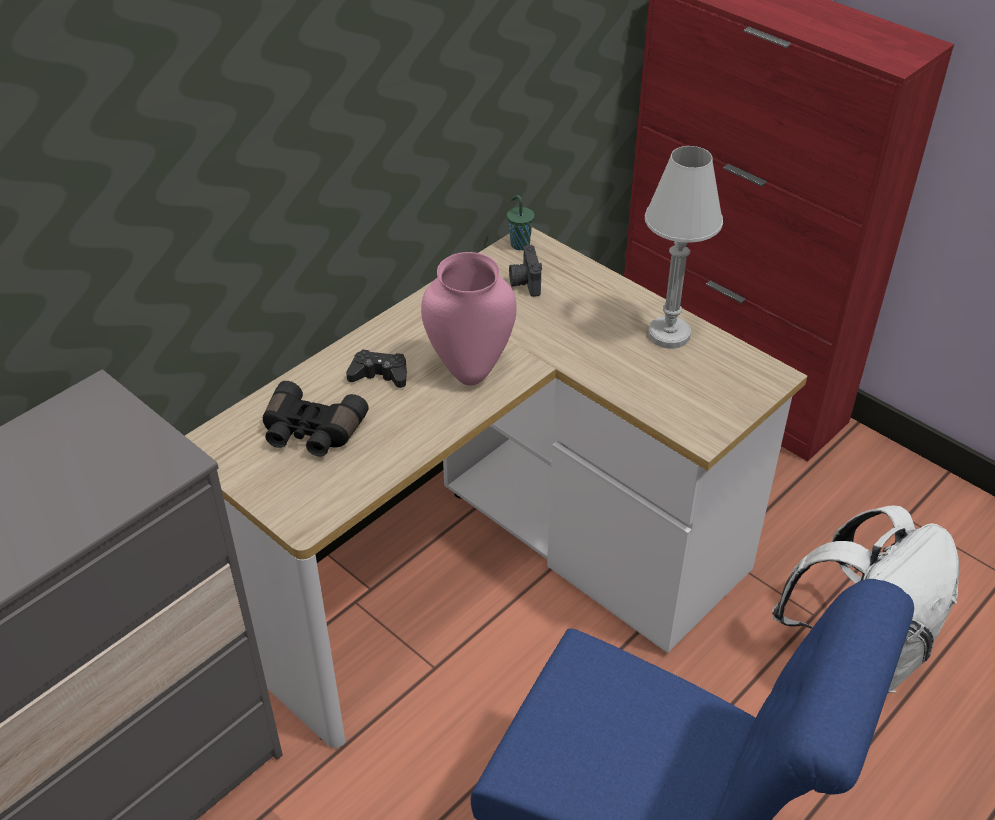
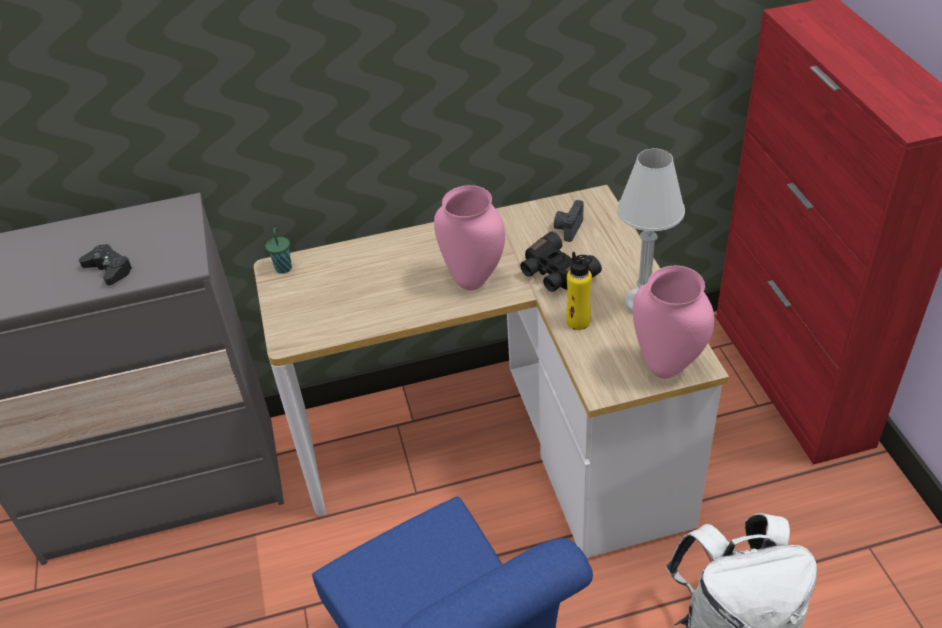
camera: 35 degrees right, 0 degrees up
black binoculars [263,381,369,457] -> black binoculars moved to [520,232,602,292]
black game controller [346,350,407,388] -> black game controller moved to [79,244,133,285]
green cup [507,195,535,250] -> green cup moved to [265,227,292,274]
none -> yellow bottle [566,252,592,330]
none -> pink vase [633,266,714,379]

